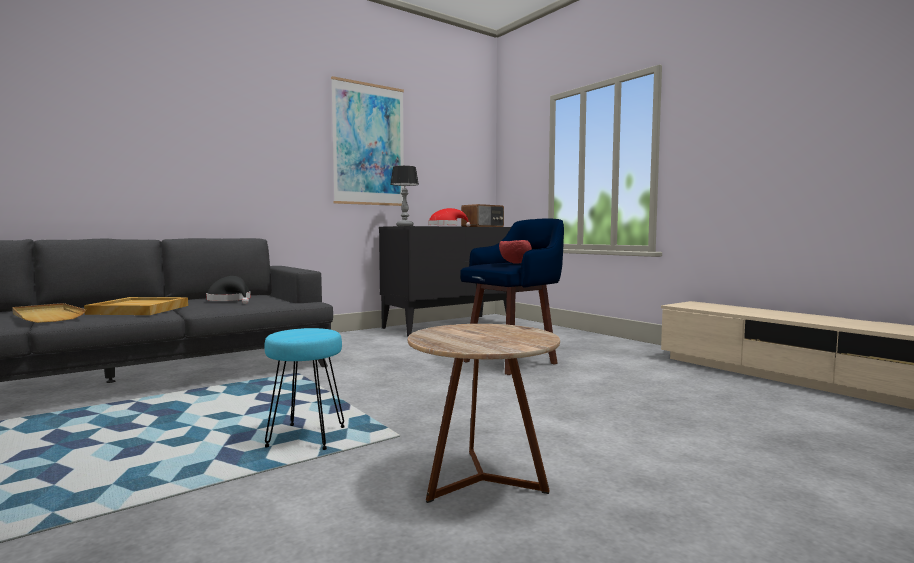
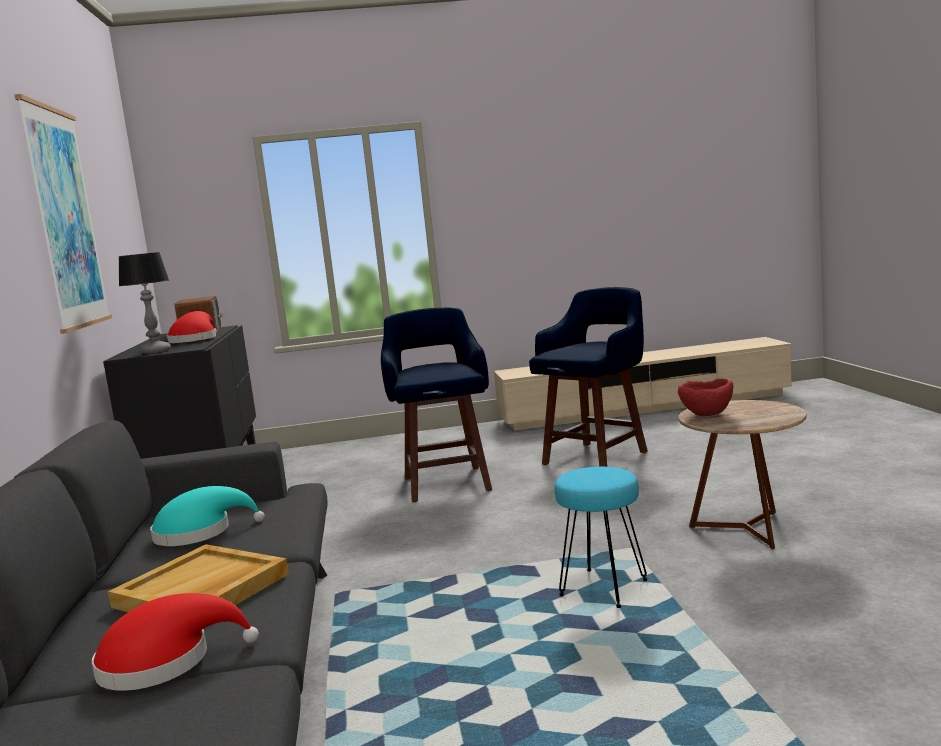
camera: 60 degrees left, 5 degrees up
beige tray [12,303,86,323] -> red hat [92,593,259,691]
black hat [206,276,251,304] -> turquoise hat [150,486,265,546]
red bowl [499,240,532,264] -> red bowl moved to [678,378,733,416]
none -> blue stool [529,287,648,467]

